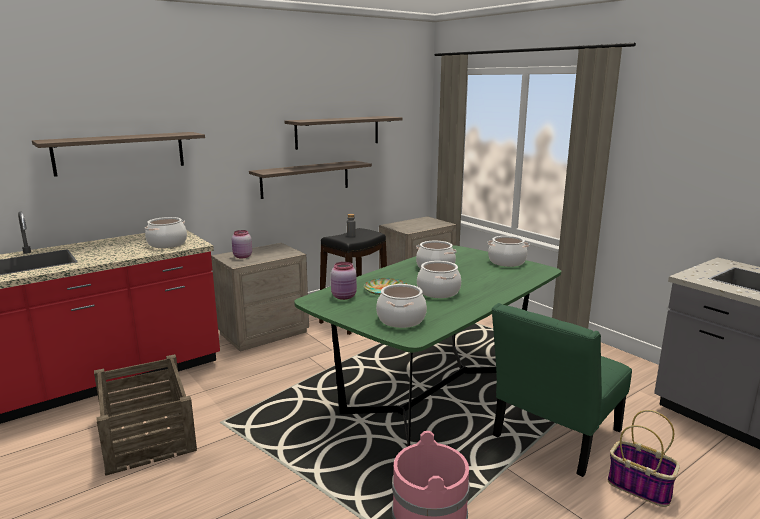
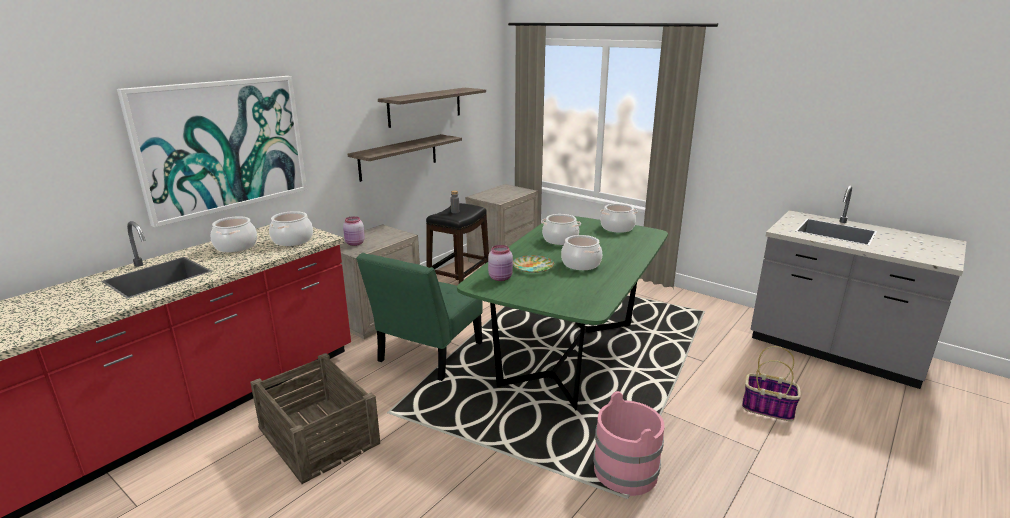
camera: 15 degrees left, 5 degrees up
shelf [32,132,205,177] -> picture [117,76,307,227]
cooking pot [376,284,427,328] -> cooking pot moved to [211,216,257,252]
green chair [492,303,632,477] -> green chair moved to [356,253,483,381]

